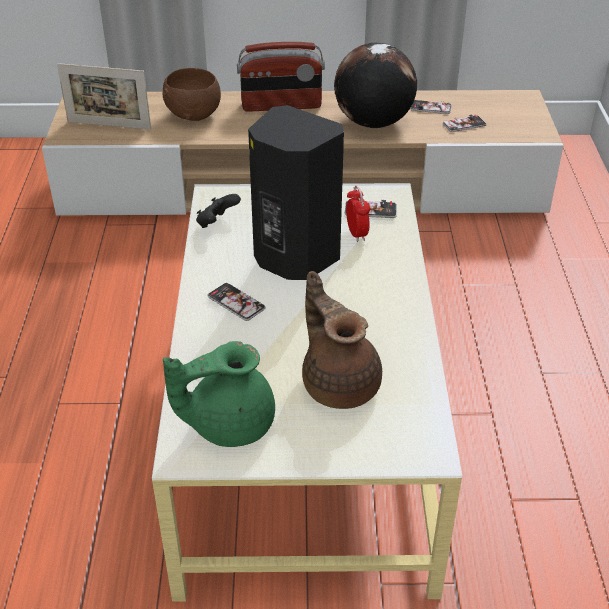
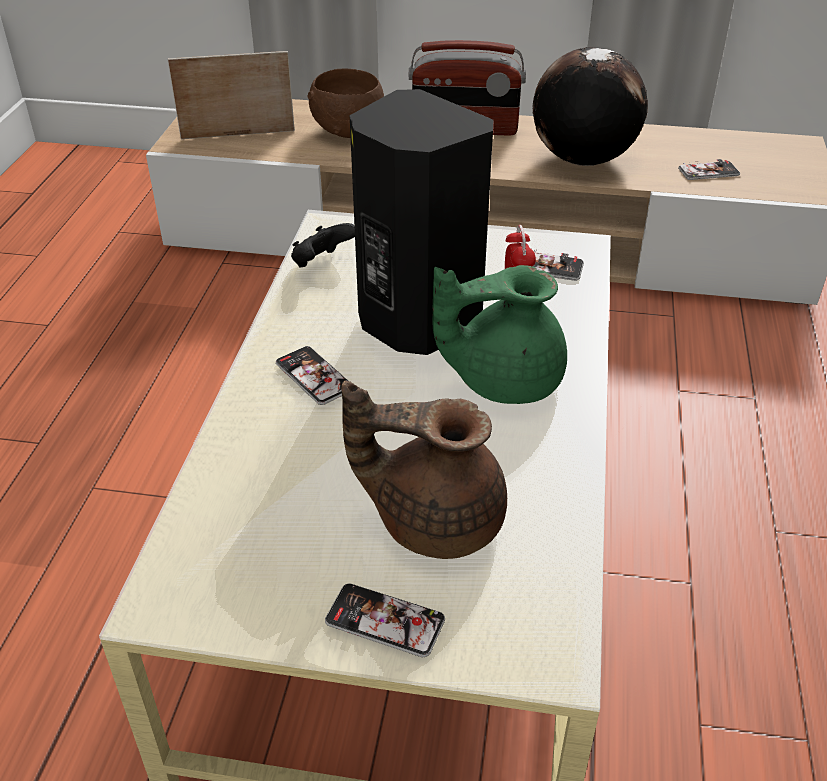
camera: 10 degrees right, 0 degrees up
picture frame [57,63,151,130] -> picture frame turned 150 degrees clockwise [167,51,295,139]
green teapot [163,341,275,447] -> green teapot moved to [433,265,567,404]
brown teapot [302,271,382,409] -> brown teapot turned 60 degrees counterclockwise [341,381,507,559]
phone [410,100,452,114] -> phone moved to [325,583,445,657]

